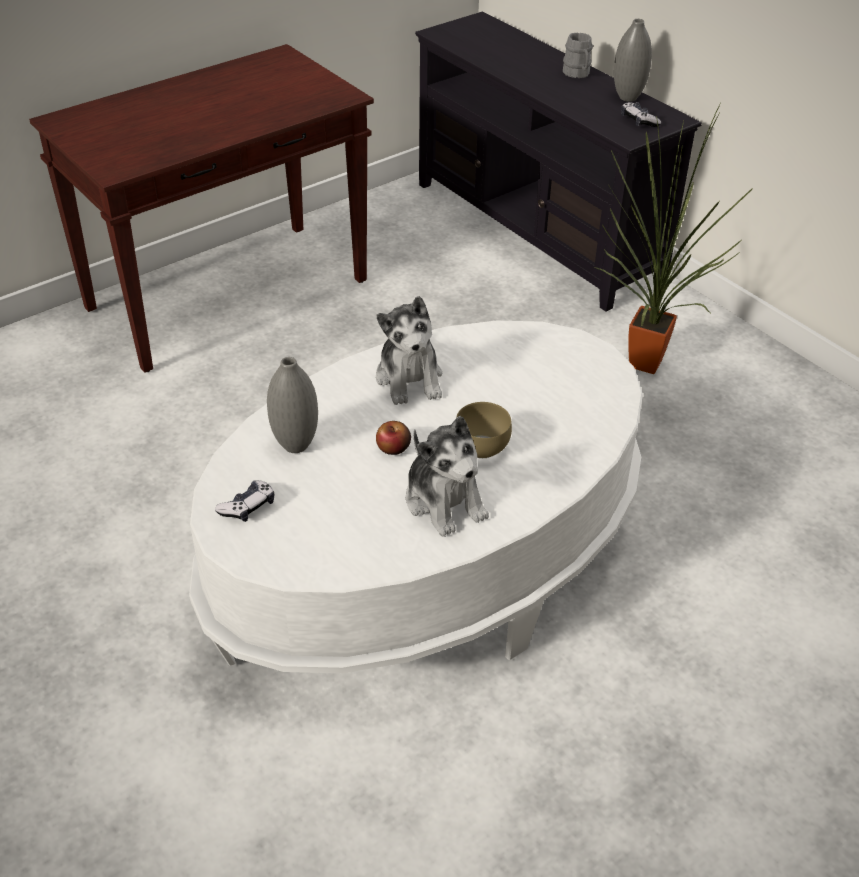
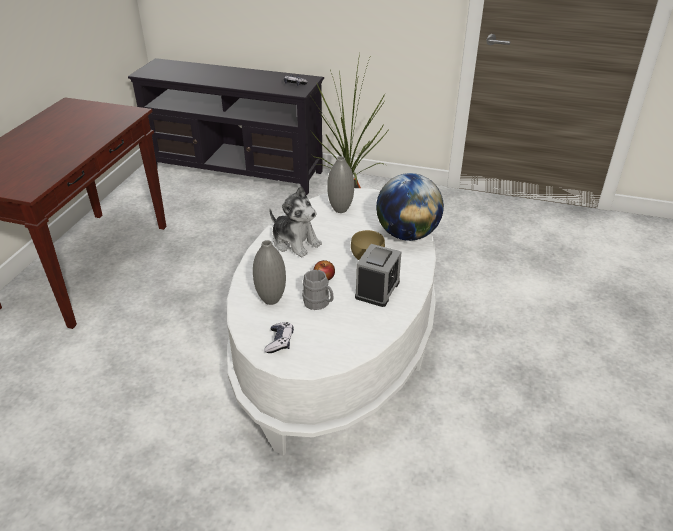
camera: 35 degrees left, 5 degrees down
plush toy [406,416,489,537] -> alarm clock [355,244,401,307]
grey mug [563,32,593,78] -> grey mug moved to [302,270,334,310]
grey vase [614,19,652,102] -> grey vase moved to [327,156,354,213]
none -> globe [376,173,444,241]

